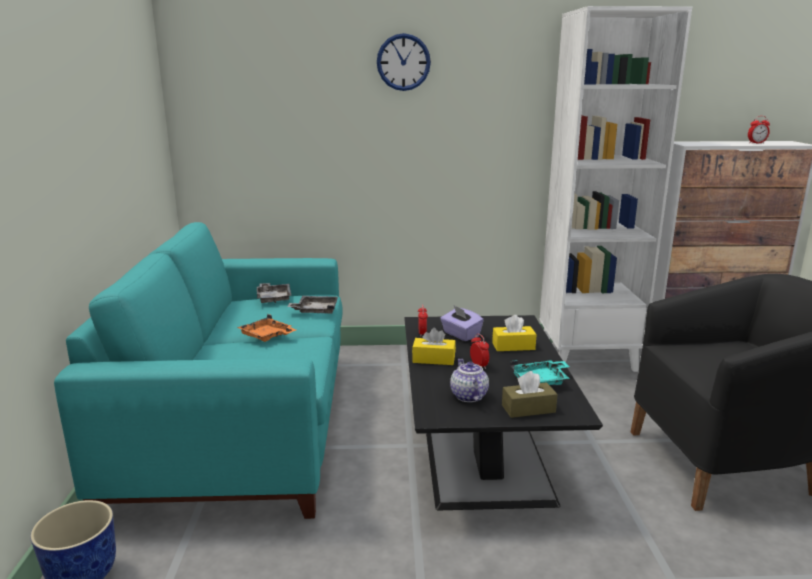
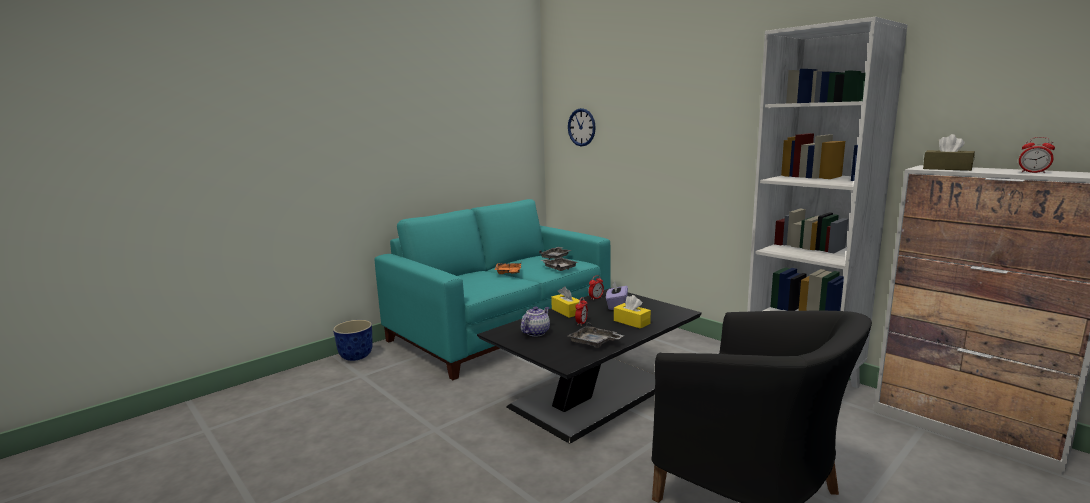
camera: 50 degrees right, 5 degrees down
wall clock [377,33,431,91] -> wall clock moved to [568,108,596,146]
brown tissue box [502,371,558,418] -> brown tissue box moved to [923,134,975,171]
turquoise tray [510,360,570,385] -> grey tray [568,323,624,348]

